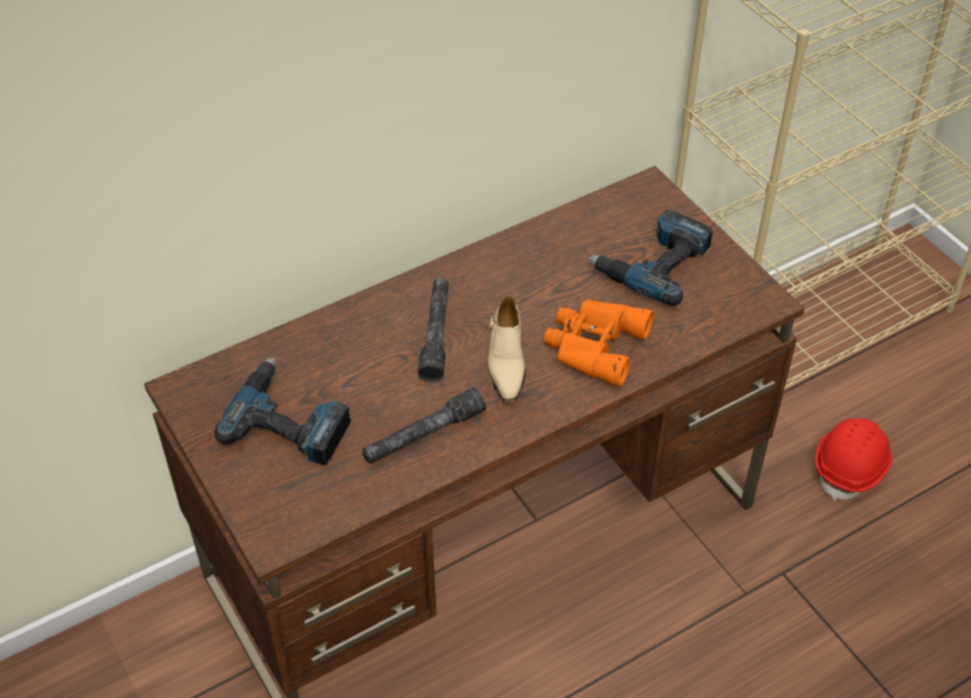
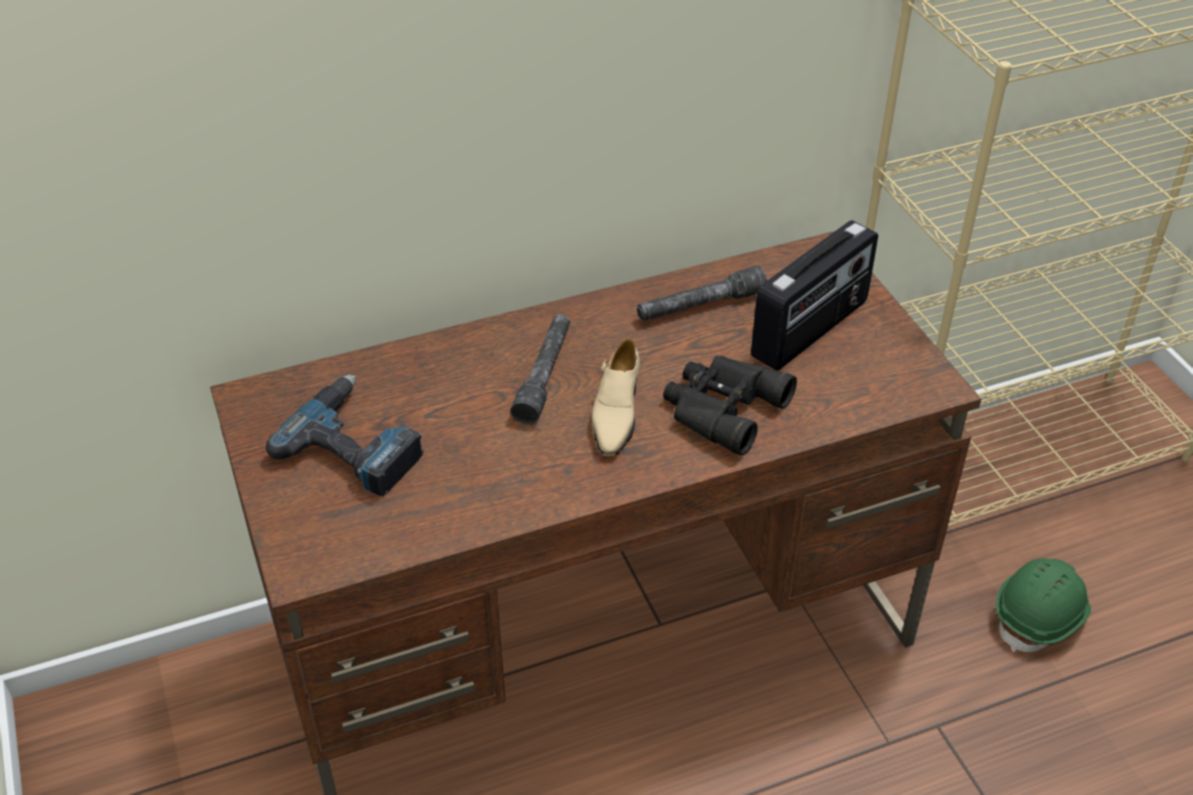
camera: 10 degrees right, 5 degrees down
grey flashlight [362,387,486,464] -> grey flashlight moved to [637,266,767,321]
orange binoculars [543,299,654,387] -> black binoculars [663,355,797,456]
power drill [588,209,713,306] -> radio [751,220,878,371]
red hard hat [815,418,893,501] -> green hard hat [996,558,1091,653]

